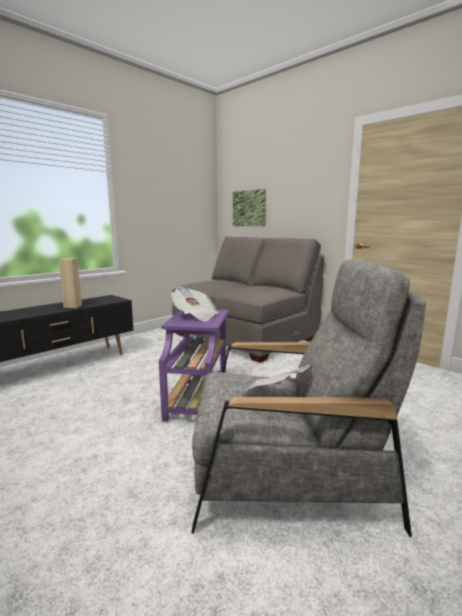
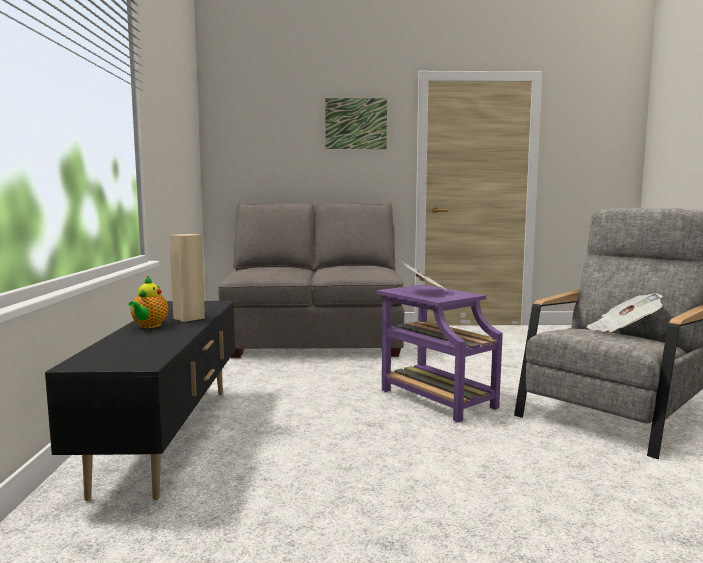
camera: 45 degrees left, 5 degrees down
picture [233,189,266,226] -> picture moved to [325,98,387,149]
none -> teapot [129,276,168,328]

